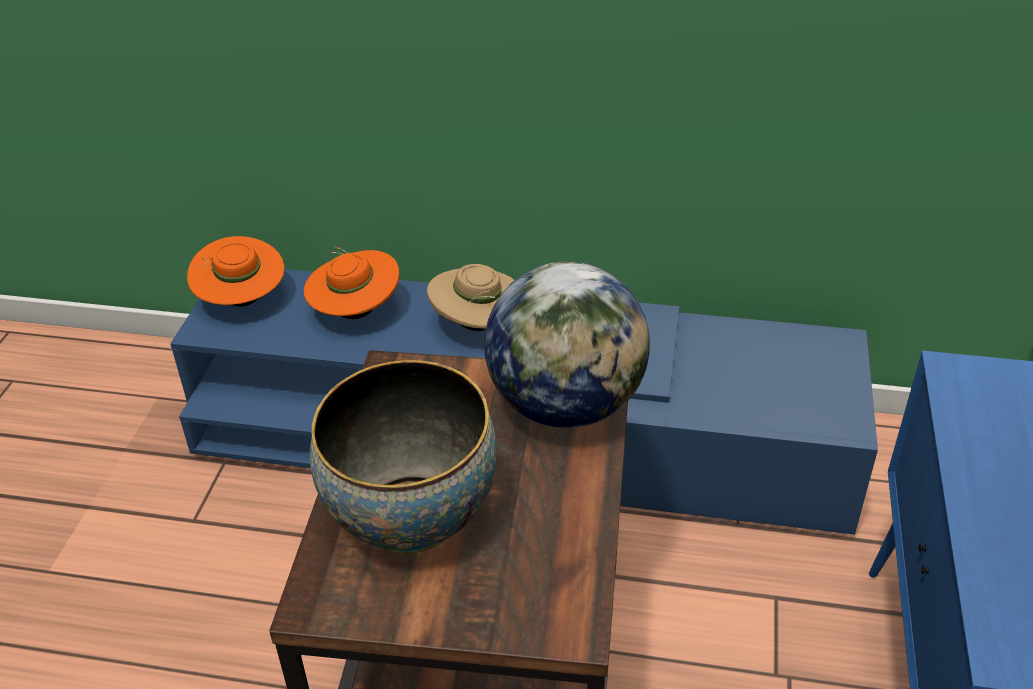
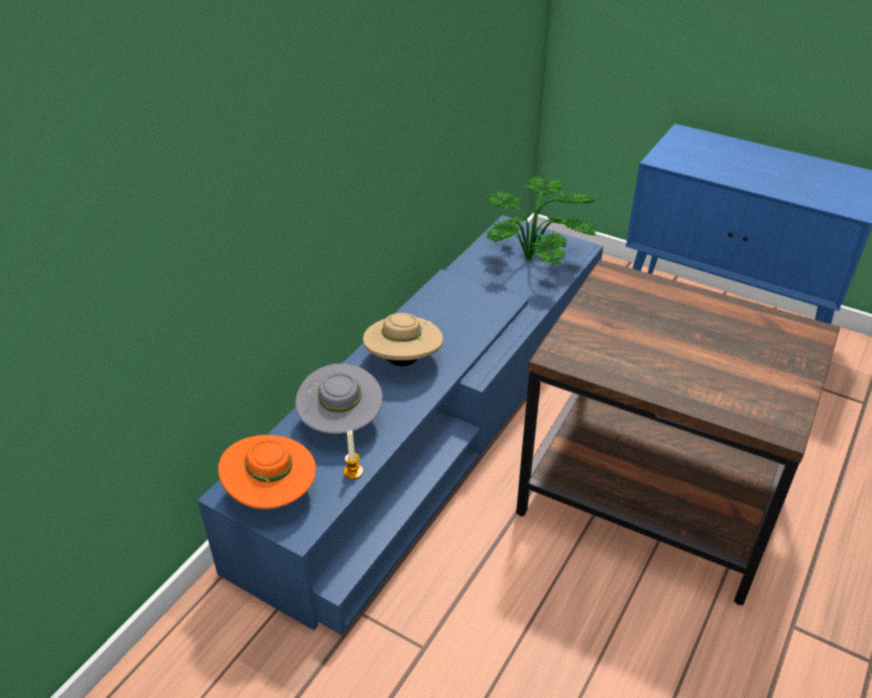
camera: 70 degrees left, 0 degrees up
orange hat [304,246,399,319] -> grey hat [295,363,383,434]
bowl [310,360,497,554] -> none
globe [484,261,650,428] -> none
none -> candle [344,430,363,479]
none -> potted plant [487,176,596,266]

